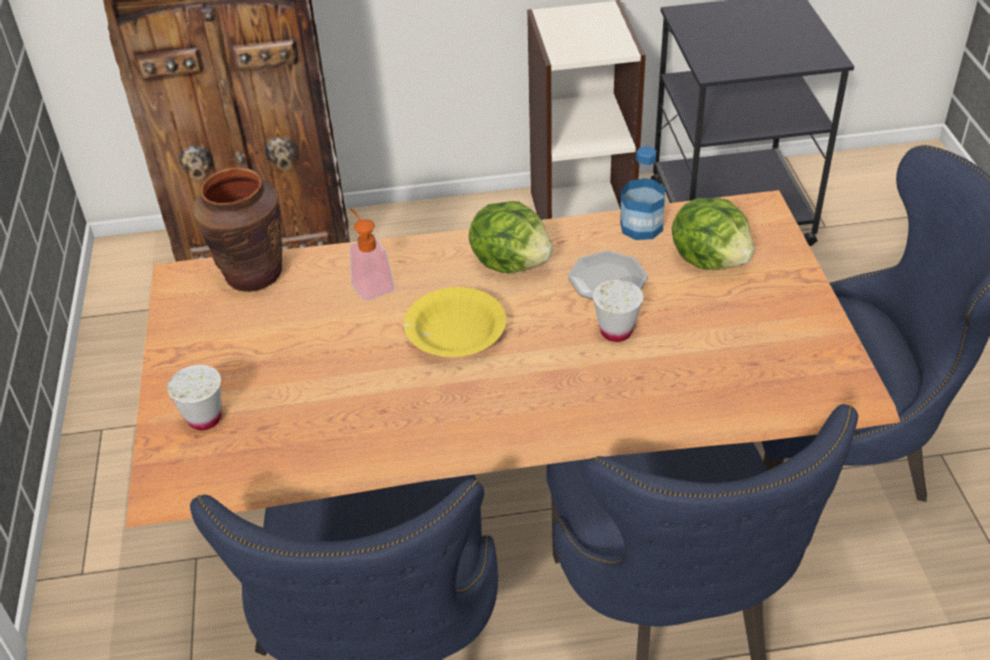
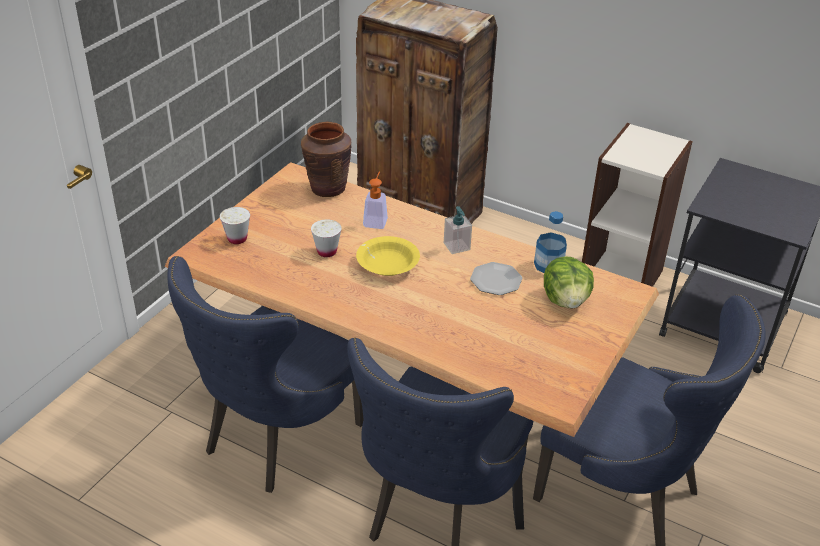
camera: 35 degrees right, 5 degrees down
lettuce [469,201,553,273] -> soap dispenser [444,206,472,254]
white cup [593,280,643,342] -> white cup moved to [311,219,342,257]

